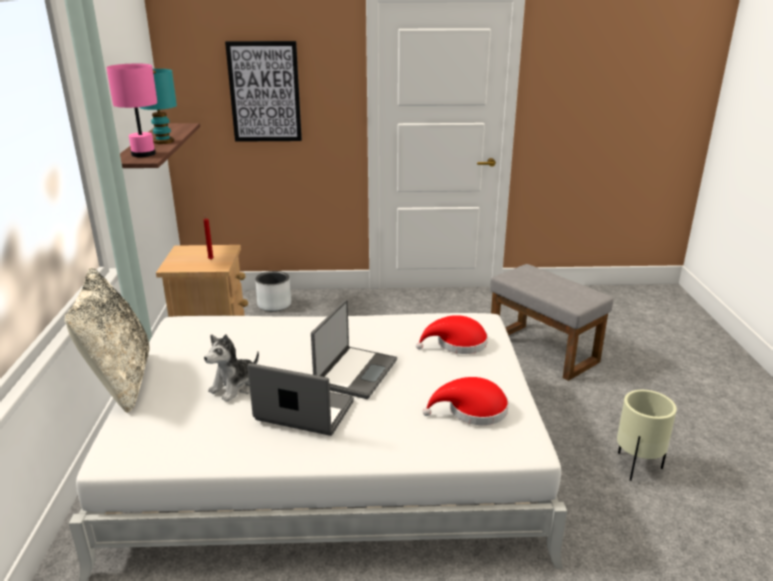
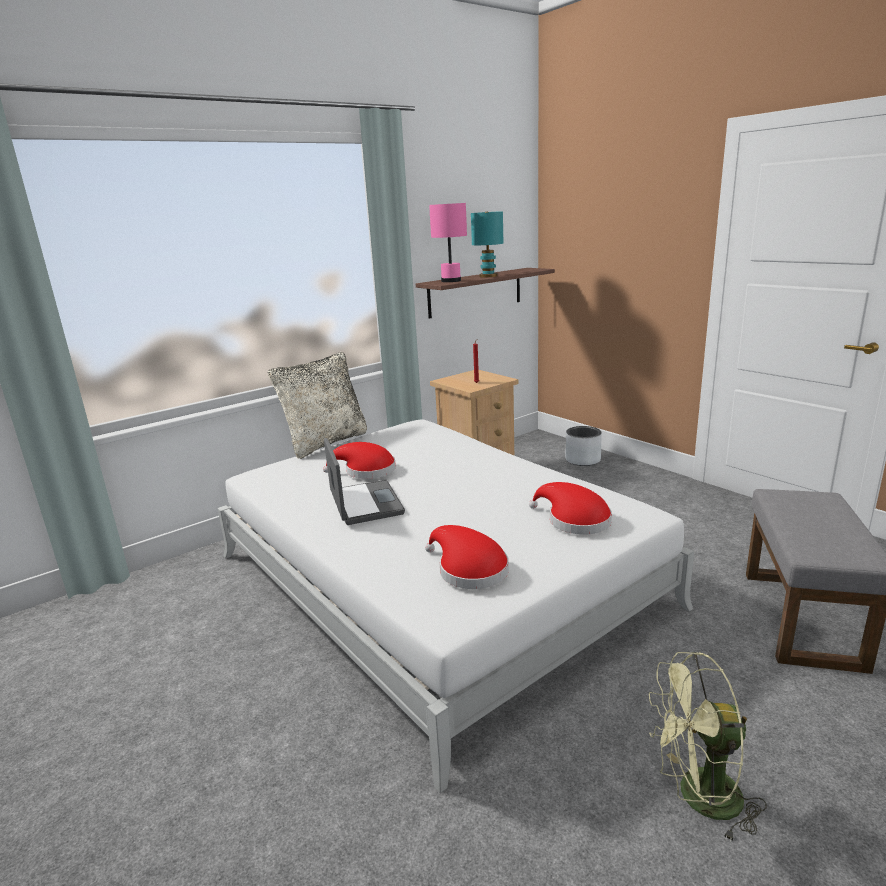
camera: 55 degrees right, 5 degrees down
plush toy [204,334,259,402] -> red hat [323,442,396,479]
picture [225,41,302,142] -> none
laptop [311,300,397,399] -> none
beige planter [617,390,677,481] -> green fan [649,652,767,842]

